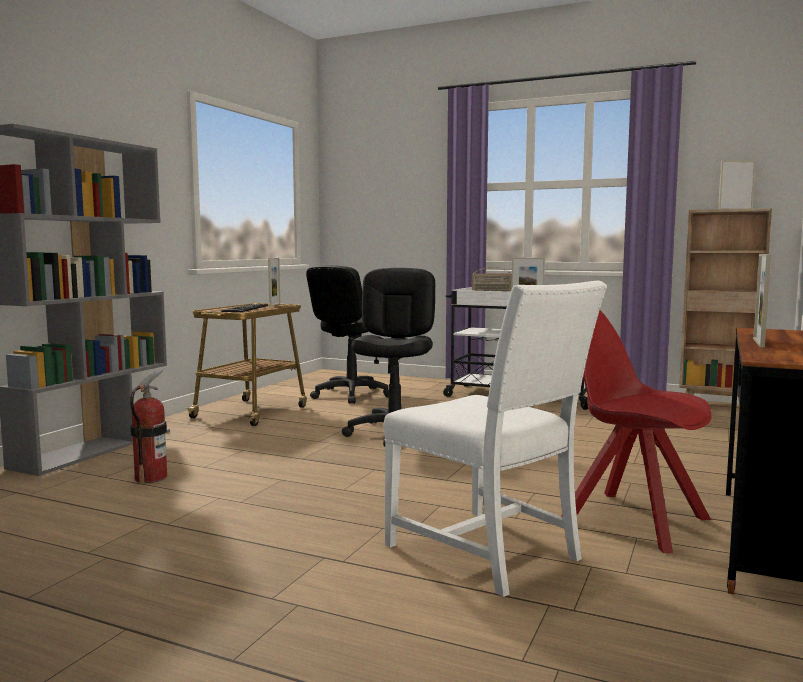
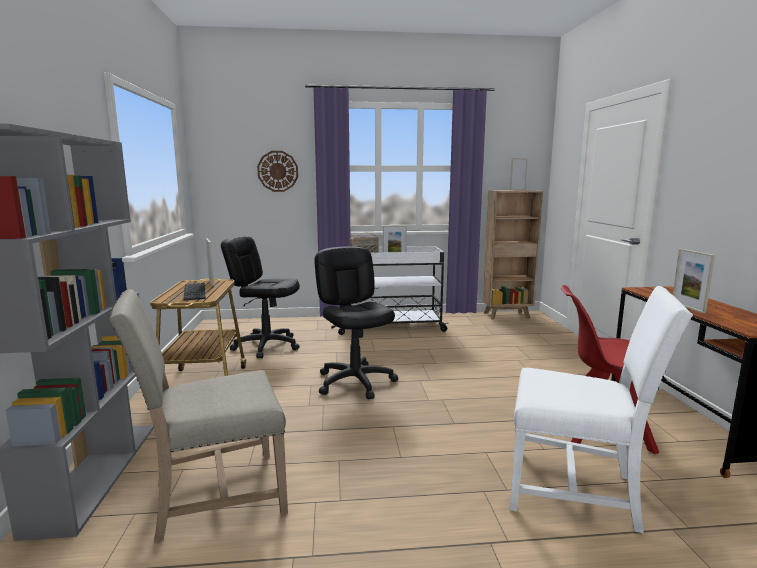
camera: 30 degrees left, 5 degrees up
fire extinguisher [130,370,167,484] -> beige chair [109,289,288,543]
black office chair [306,265,389,404] -> black office chair turned 105 degrees clockwise [221,236,300,358]
none -> wall clock [257,151,298,192]

